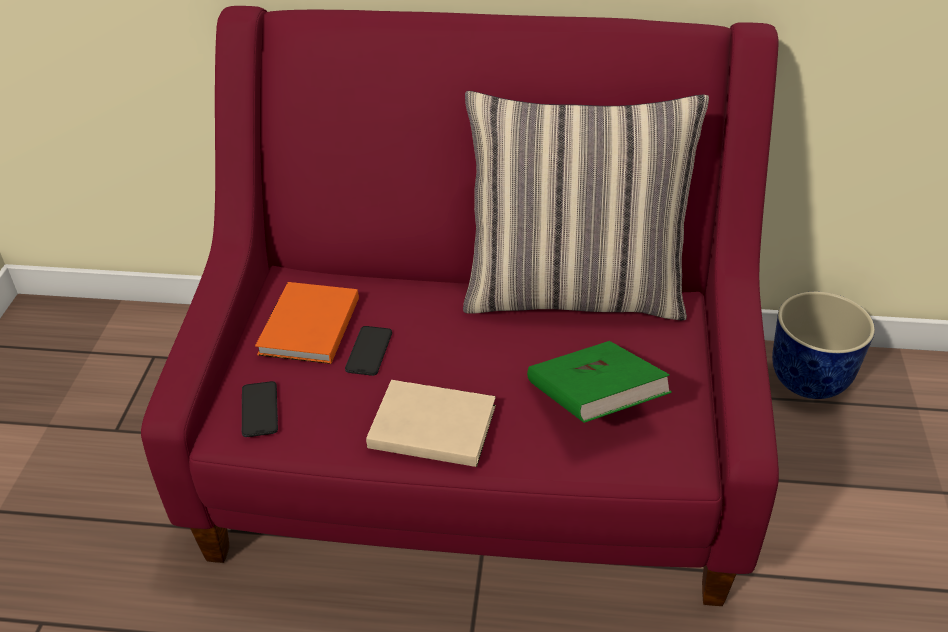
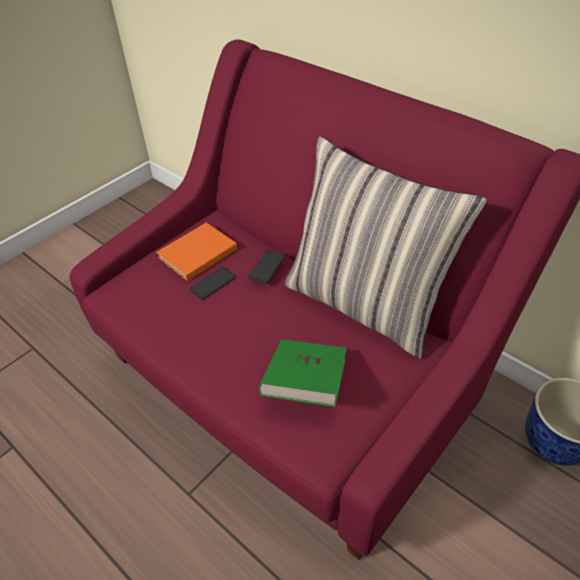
camera: 35 degrees right, 5 degrees up
phone [242,381,278,437] -> phone moved to [248,250,285,284]
beige book [366,380,496,467] -> none

